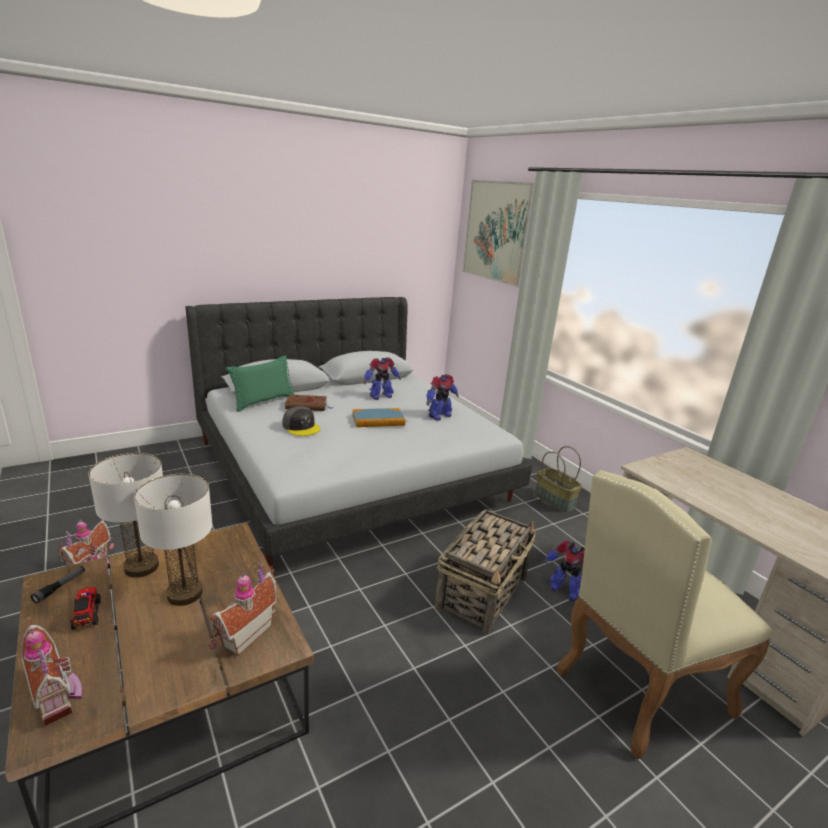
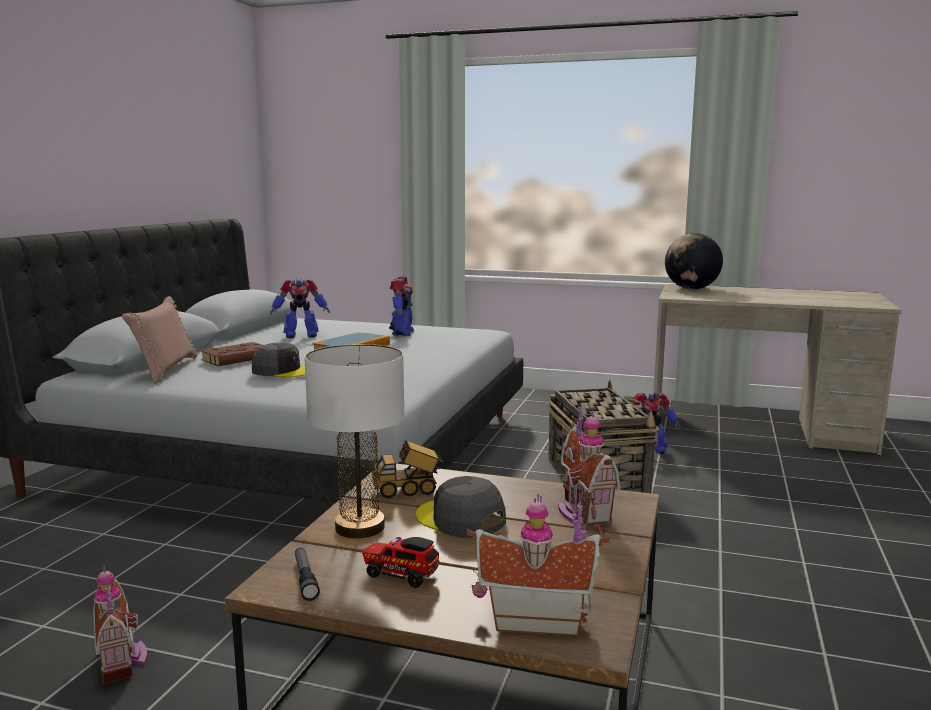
camera: 40 degrees left, 10 degrees down
table lamp [134,474,212,606] -> grey cap [416,476,506,538]
green pillow [226,356,295,412] -> beige pillow [122,296,197,384]
toy robot [364,357,401,400] -> toy robot turned 60 degrees clockwise [270,279,330,338]
picture [462,180,535,287] -> none
basket [534,446,582,512] -> none
beige chair [557,470,773,760] -> none
none -> toy truck [372,440,443,498]
none -> globe [665,233,723,289]

